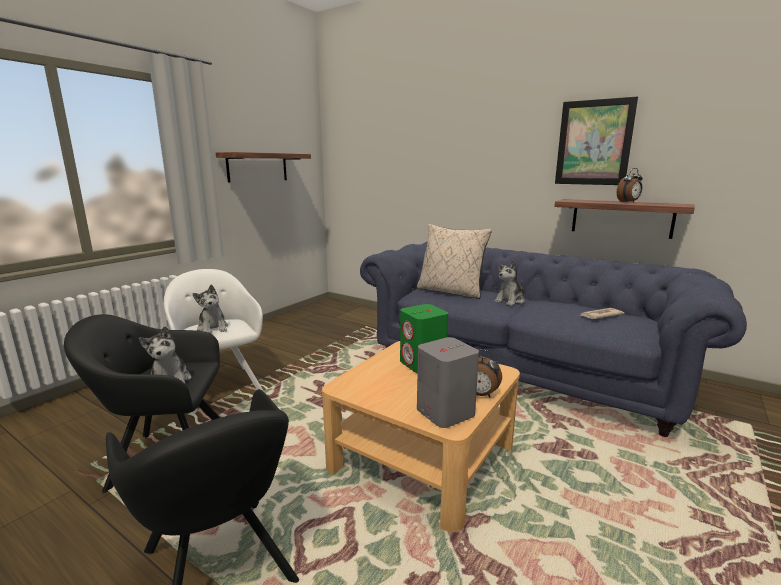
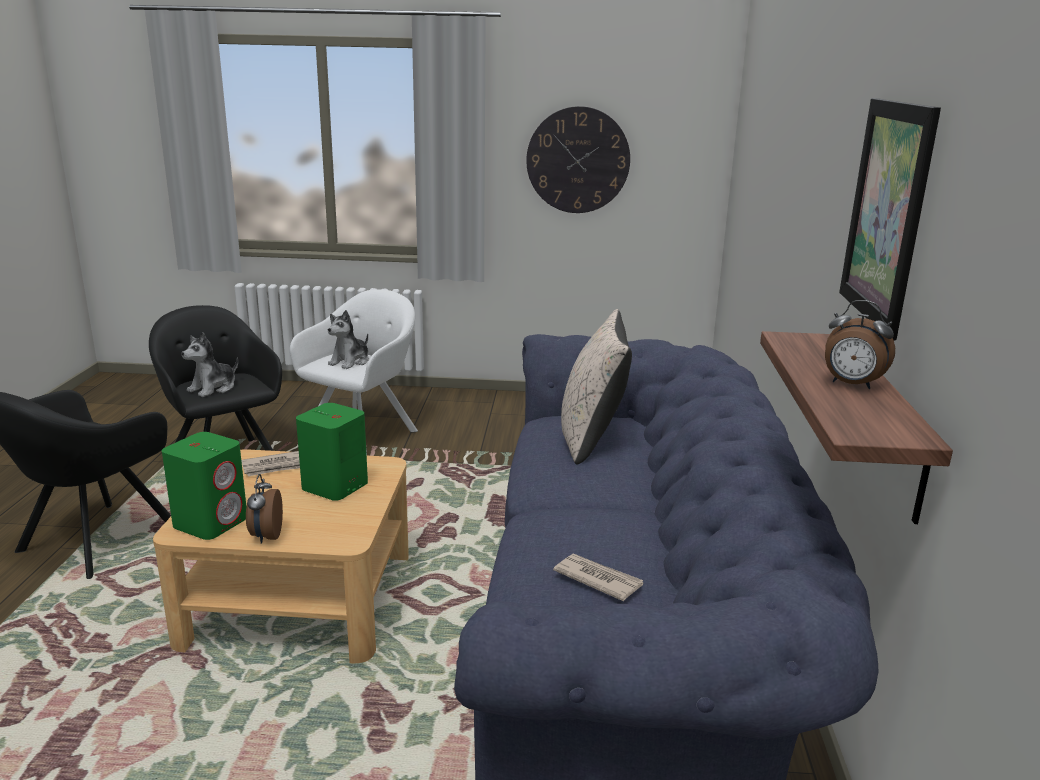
camera: 60 degrees right, 5 degrees up
shelf [216,152,311,183] -> wall clock [526,106,630,213]
grey speaker [417,337,479,428] -> green speaker [162,432,246,540]
plush toy [494,260,525,306] -> none
none -> newspaper [241,451,300,476]

